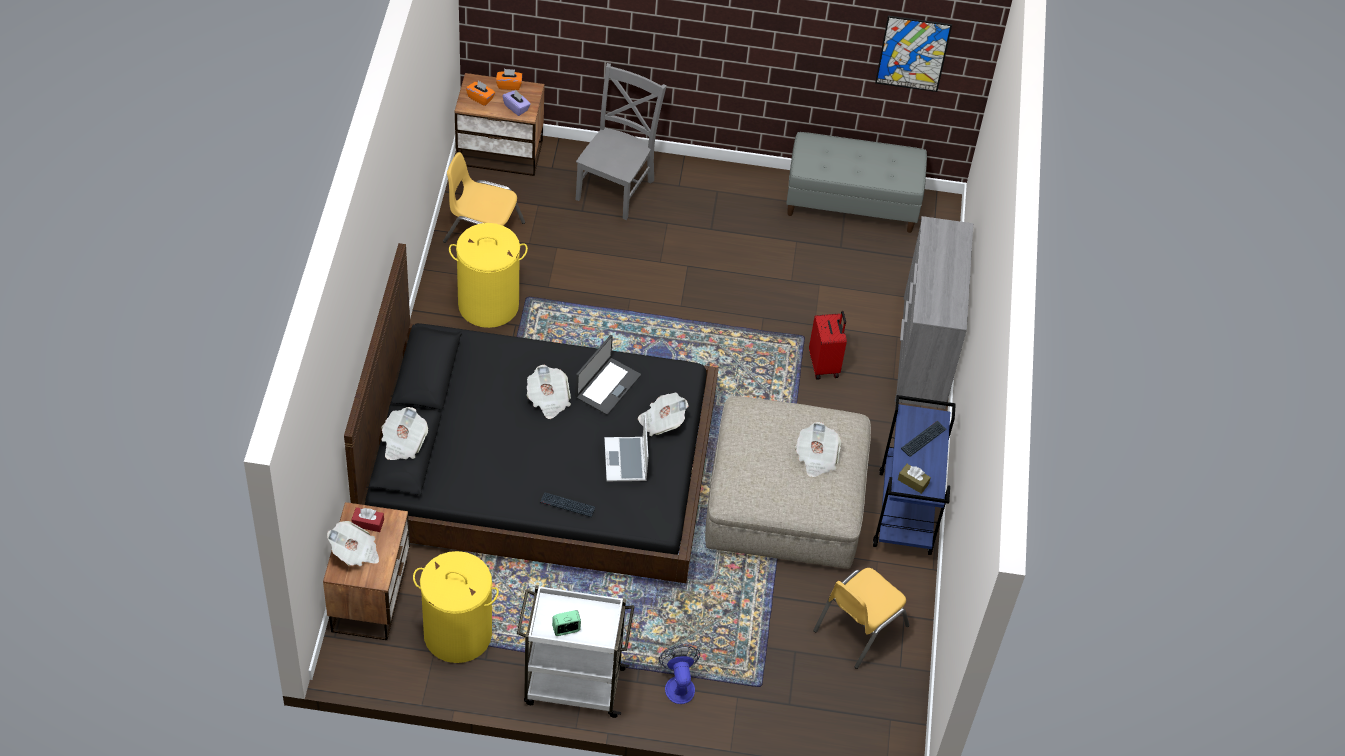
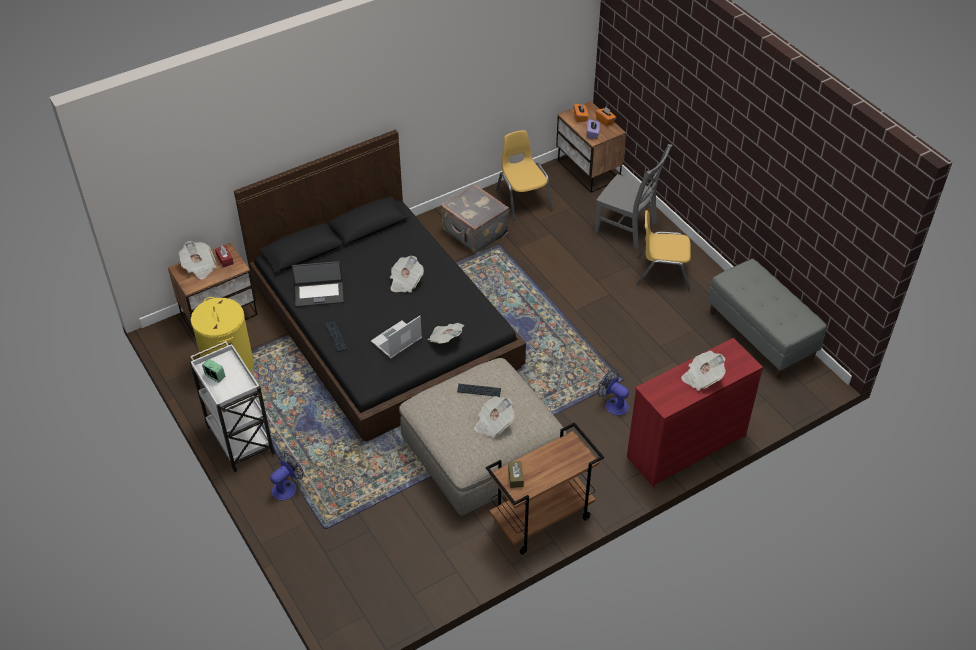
camera: 55 degrees right, 5 degrees down
newspaper [381,407,428,460] -> newspaper moved to [681,351,726,391]
yellow laundry basket [449,223,528,328] -> grey suitcase [441,184,509,254]
grey chair [575,63,667,220] -> grey chair turned 45 degrees clockwise [594,144,672,249]
laptop [575,335,641,415] -> laptop moved to [292,261,344,307]
red suitcase [809,311,847,380] -> fan [598,370,629,415]
yellow chair [813,568,909,669] -> yellow chair moved to [637,210,691,290]
blue cart [873,395,956,555] -> brown cart [486,422,604,555]
picture [875,16,952,92] -> none
grey dresser [895,216,973,409] -> red dresser [627,338,763,487]
keyboard [901,420,946,457] -> keyboard moved to [457,384,501,397]

